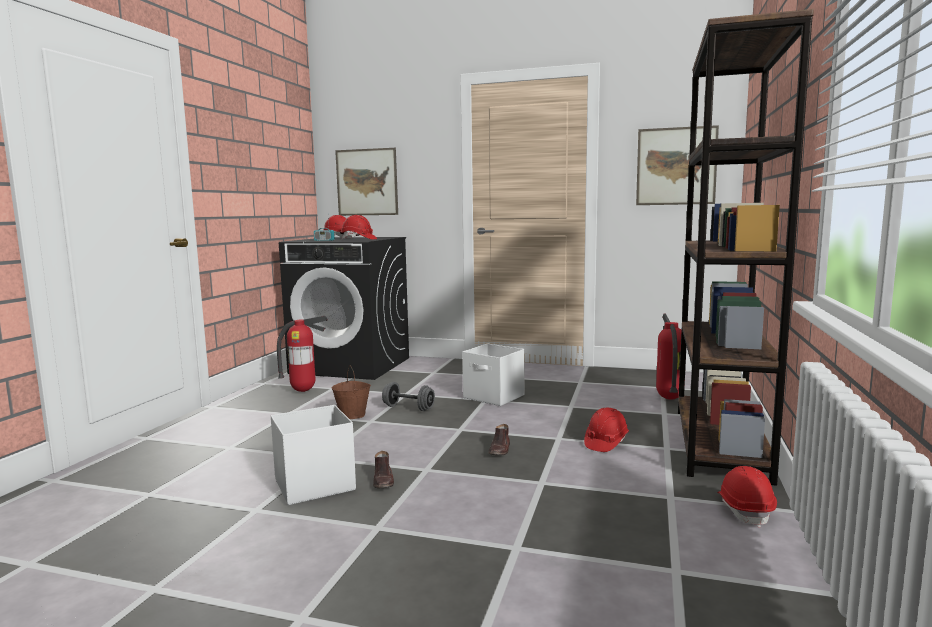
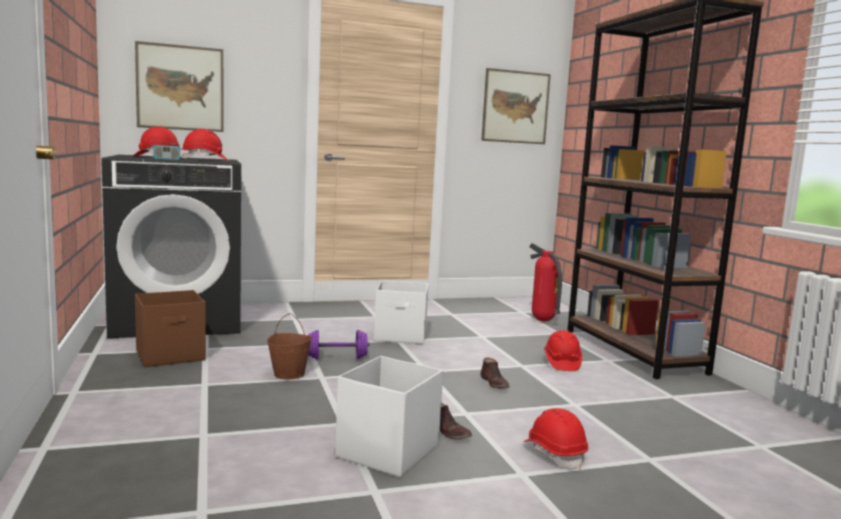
camera: 35 degrees left, 0 degrees up
fire extinguisher [277,315,328,392] -> brown storage box [135,290,206,367]
grey dumbbell [382,382,435,411] -> purple dumbbell [308,330,369,360]
red hard hat [717,466,777,527] -> red hard hat moved to [523,408,589,470]

